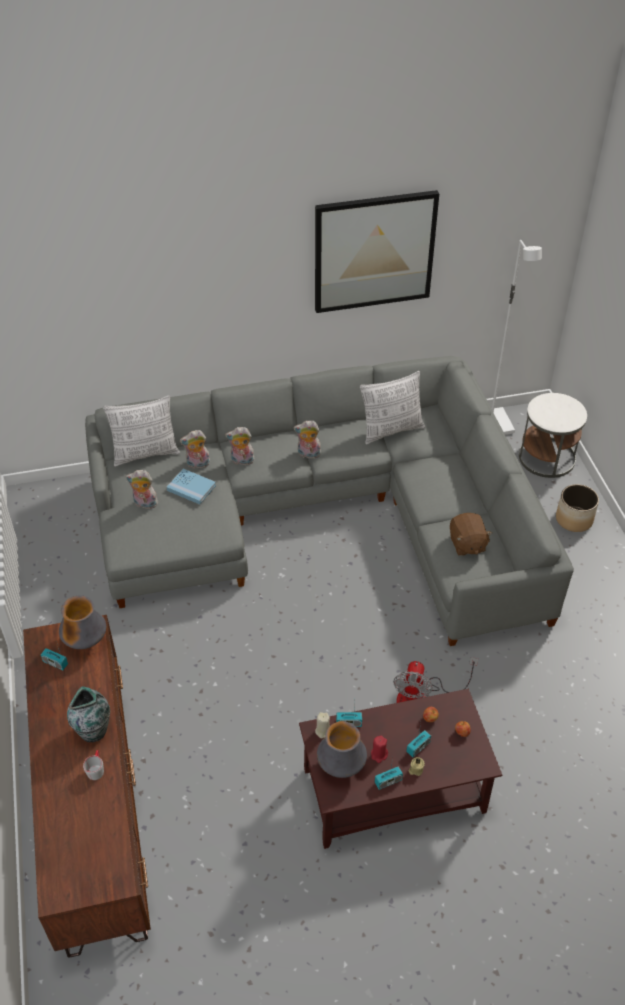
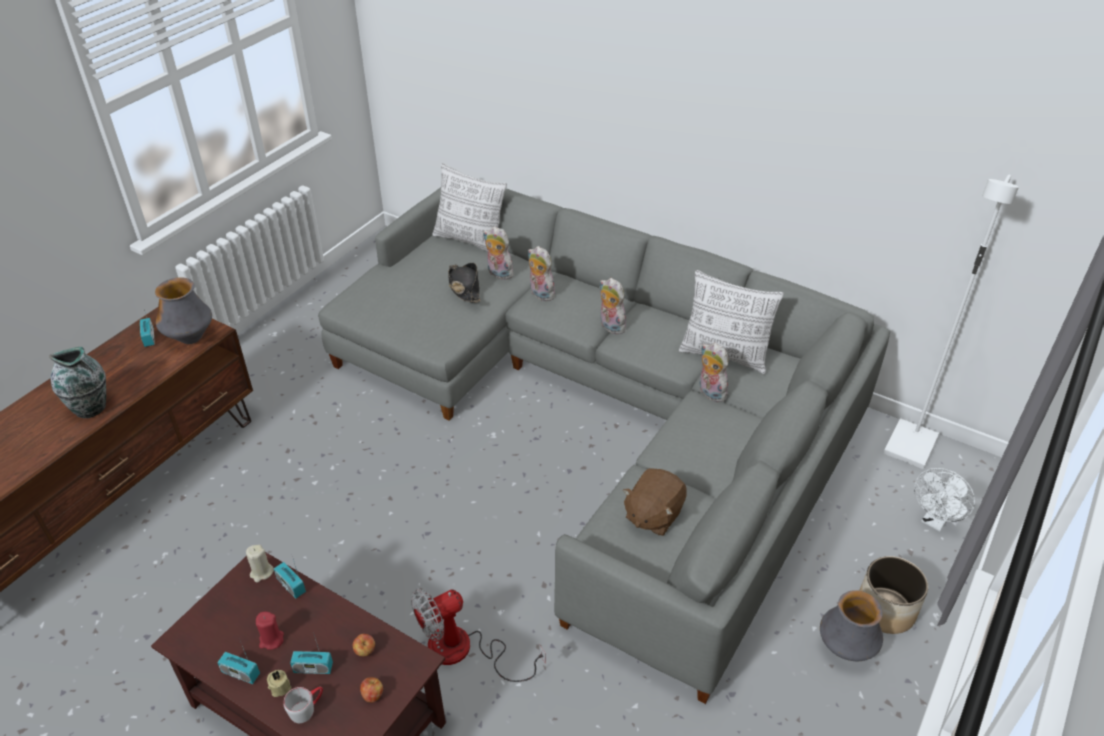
camera: 45 degrees right, 5 degrees down
grey mug [83,750,104,780] -> grey mug moved to [283,687,323,723]
plush toy [125,470,158,509] -> plush toy moved to [699,343,728,402]
blue book [166,469,216,504] -> black hat [448,263,481,303]
picture [315,190,439,313] -> none
vase [317,721,367,778] -> vase moved to [820,590,883,661]
white side table [519,393,587,478] -> white fan [914,468,975,532]

